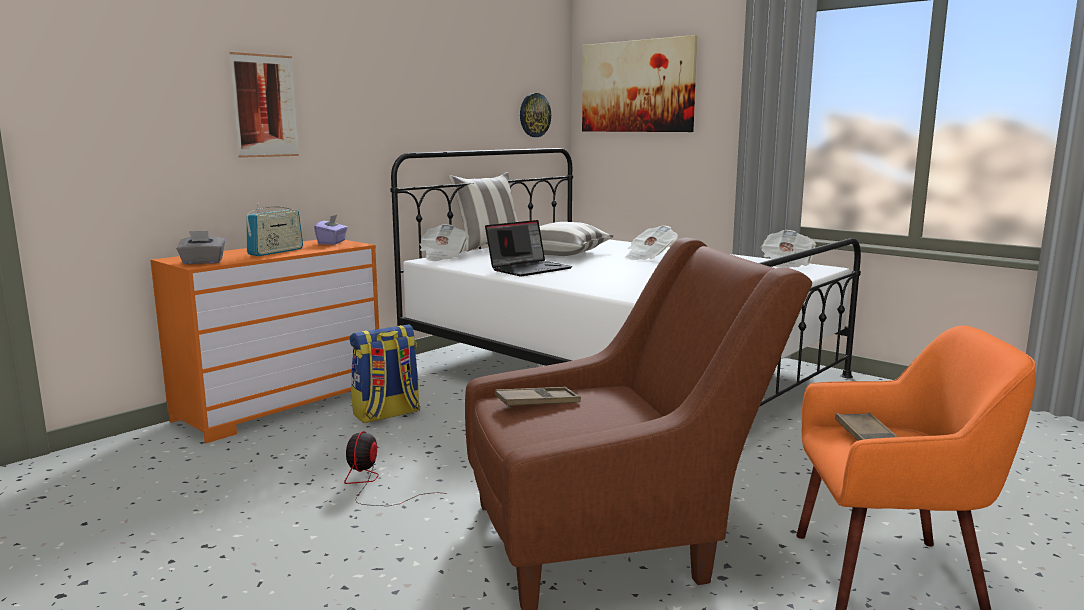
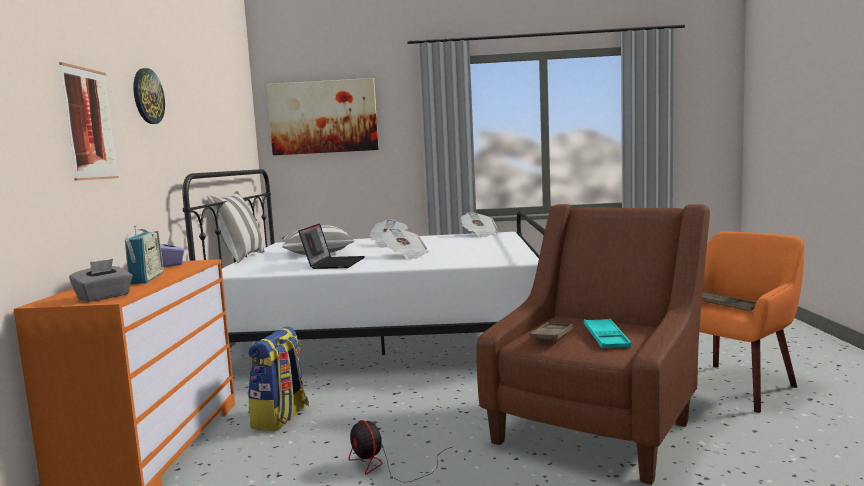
camera: 40 degrees left, 5 degrees down
newspaper [419,224,469,261] -> newspaper moved to [382,228,429,259]
wall clock [520,93,551,137] -> wall clock moved to [133,68,165,124]
none -> turquoise tray [584,319,631,348]

